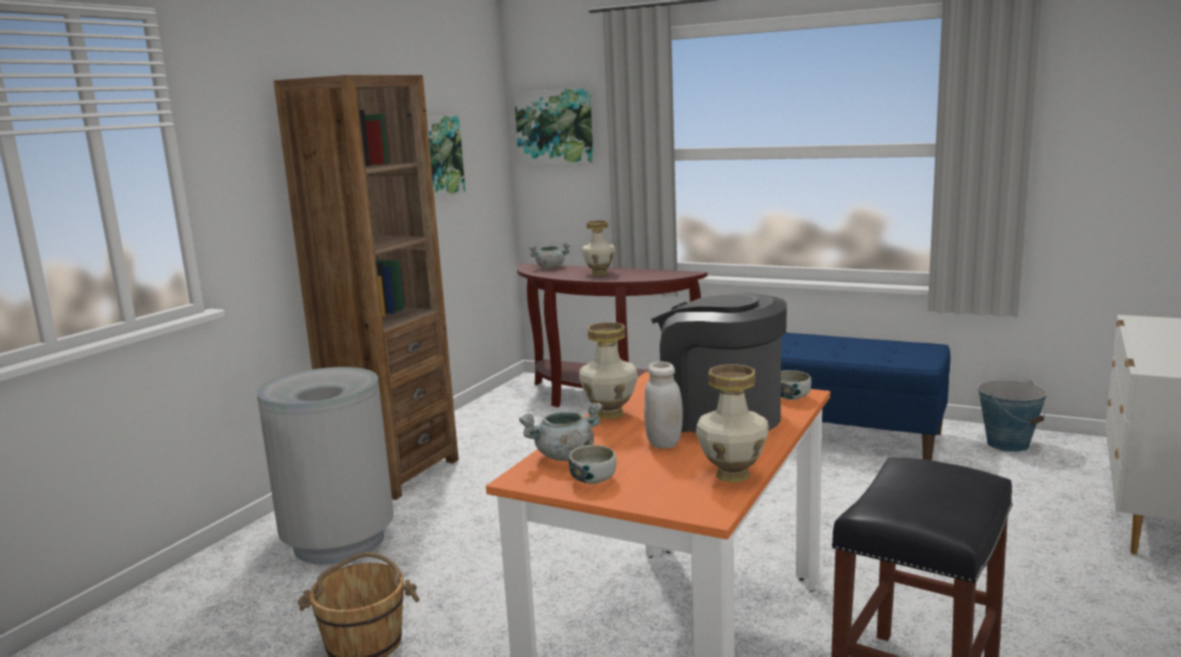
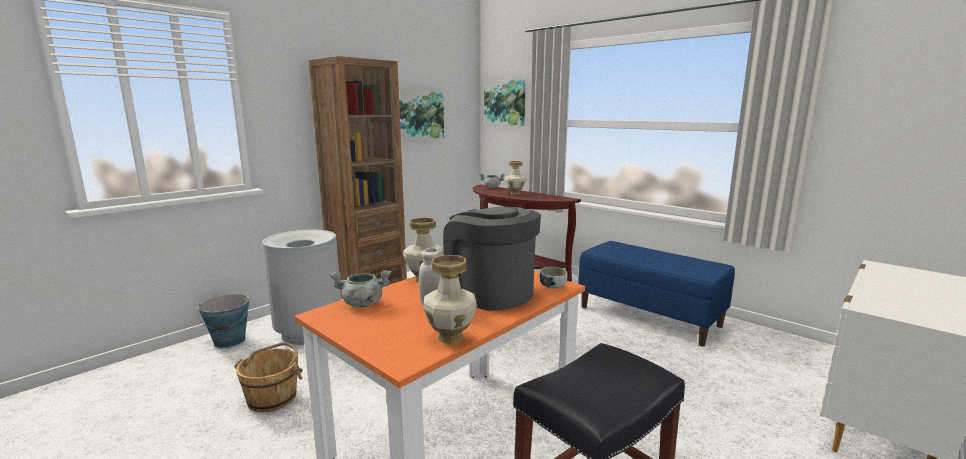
camera: 15 degrees right, 0 degrees up
bowl [569,445,616,484] -> none
bucket [978,380,1047,452] -> bucket moved to [197,294,250,348]

